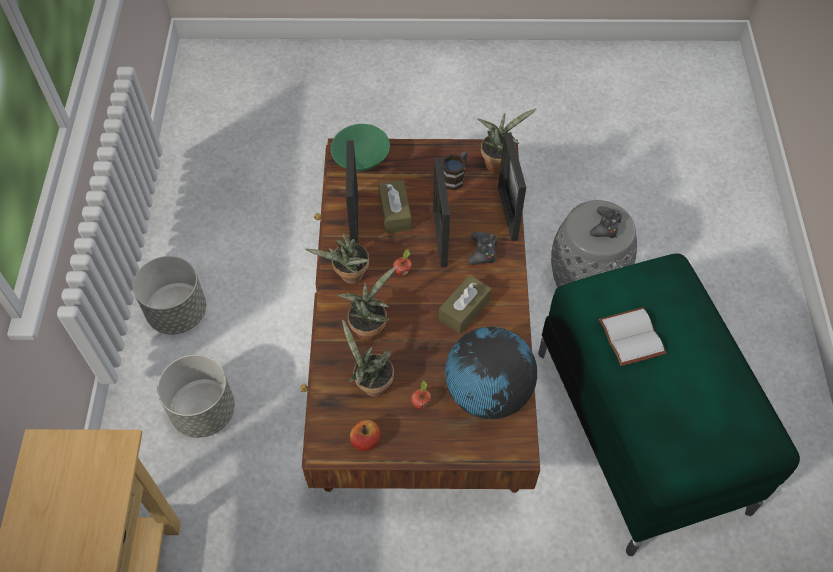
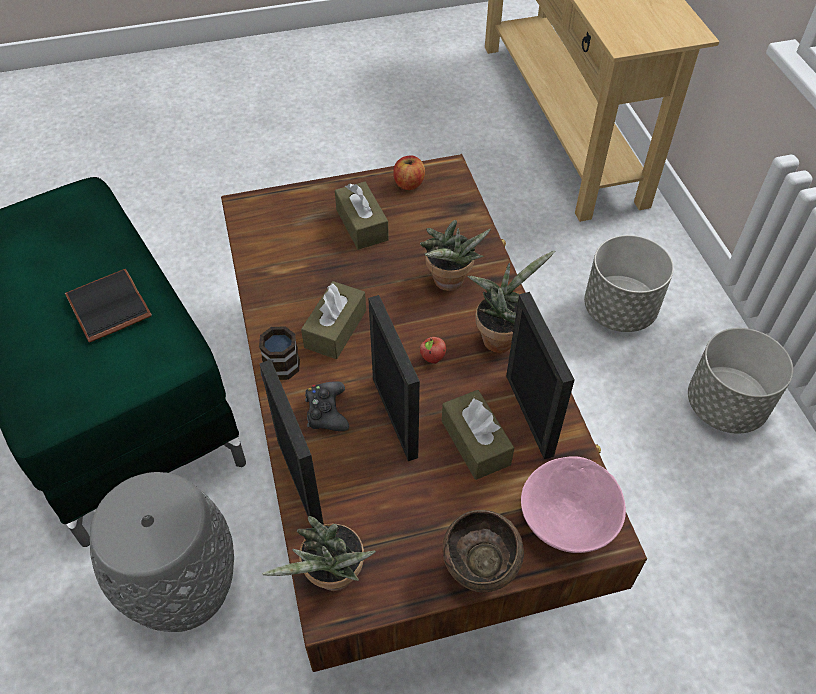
camera: 165 degrees right, 5 degrees down
green bowl [331,124,390,171] -> pink bowl [521,456,626,553]
potted plant [342,320,394,397] -> none
apple [411,380,431,409] -> brown tissue box [335,182,389,250]
mug [442,151,468,190] -> mug moved to [259,326,300,382]
globe [445,327,537,419] -> none
black game controller [590,207,622,238] -> none
white book [599,307,666,366] -> black book [65,269,152,343]
none -> brown bowl [442,510,524,593]

